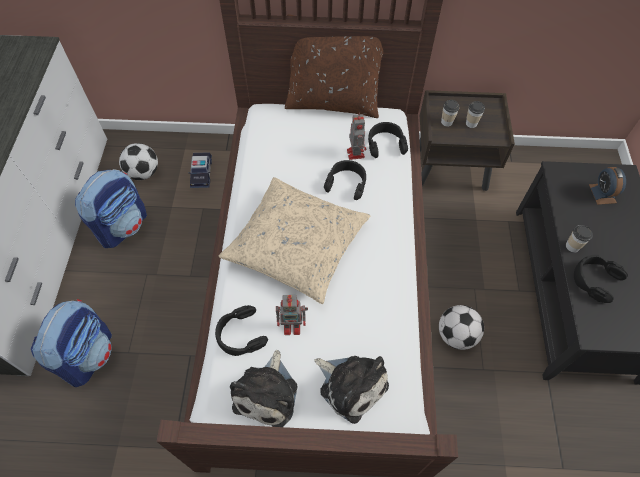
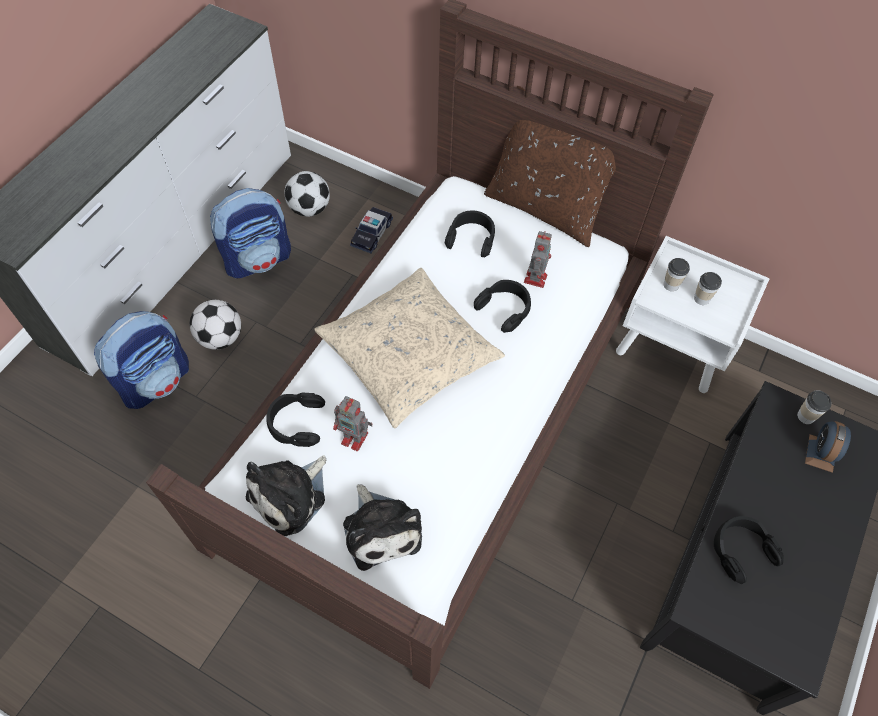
camera: 25 degrees right, 0 degrees up
black headphones [368,122,408,158] -> black headphones moved to [445,210,495,258]
brown nightstand [419,90,515,191] -> white nightstand [616,236,770,393]
football [439,305,484,350] -> football moved to [190,300,241,350]
cup [566,225,593,253] -> cup moved to [797,390,831,424]

